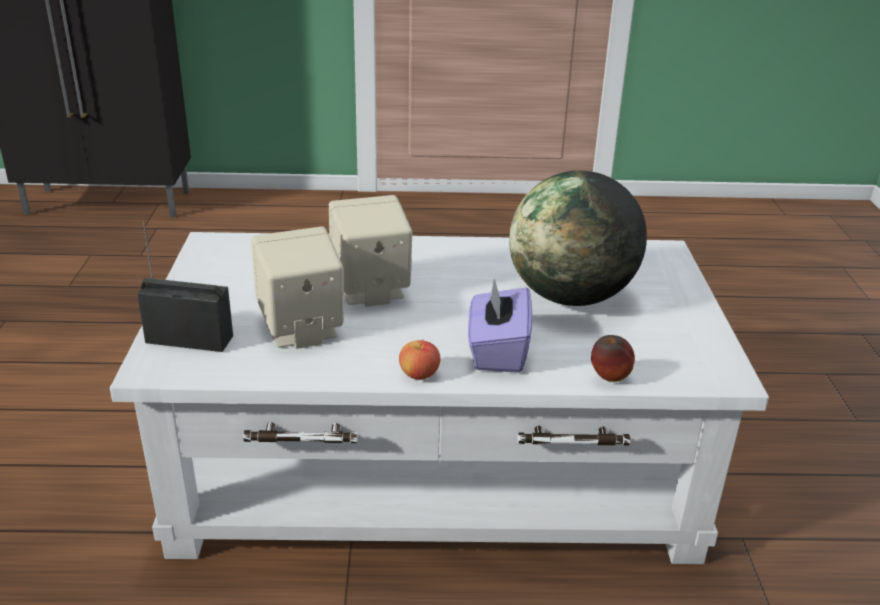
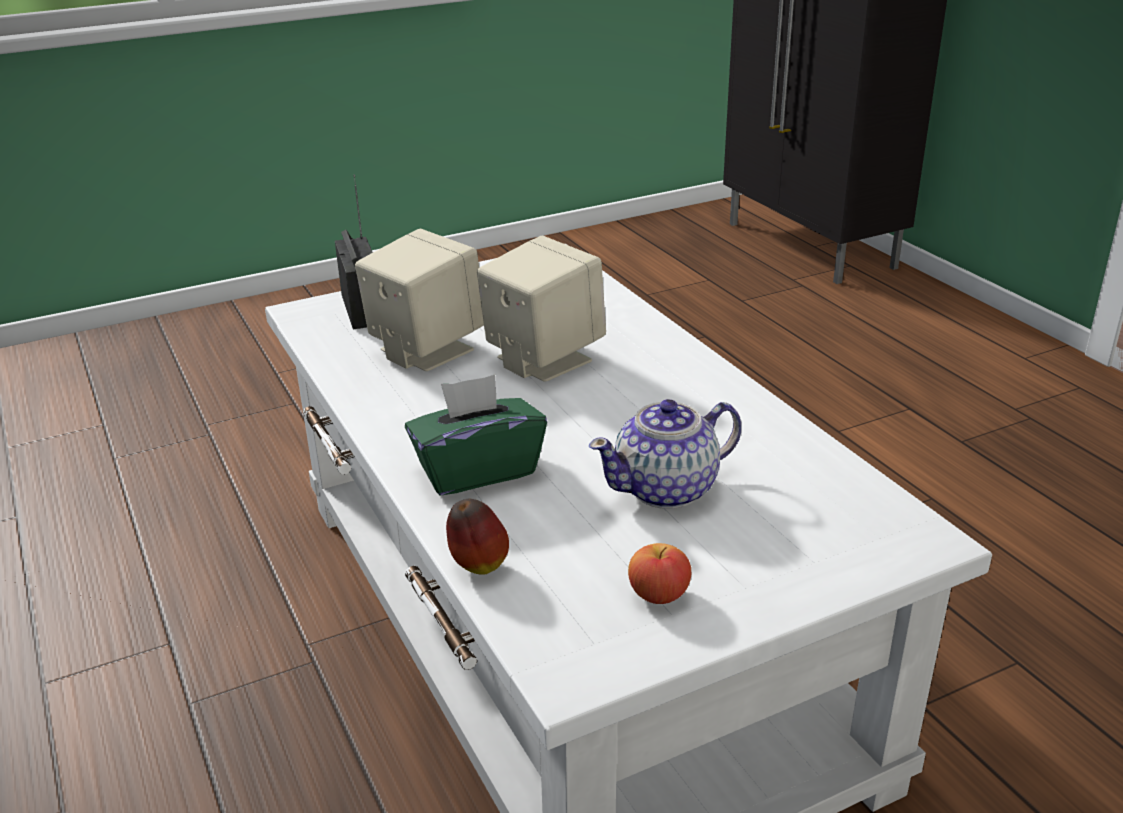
camera: 65 degrees right, 0 degrees up
apple [399,339,440,380] -> apple moved to [628,543,691,604]
purple tissue box [468,279,532,373] -> green tissue box [405,374,547,495]
globe [509,170,647,306] -> teapot [589,399,741,509]

